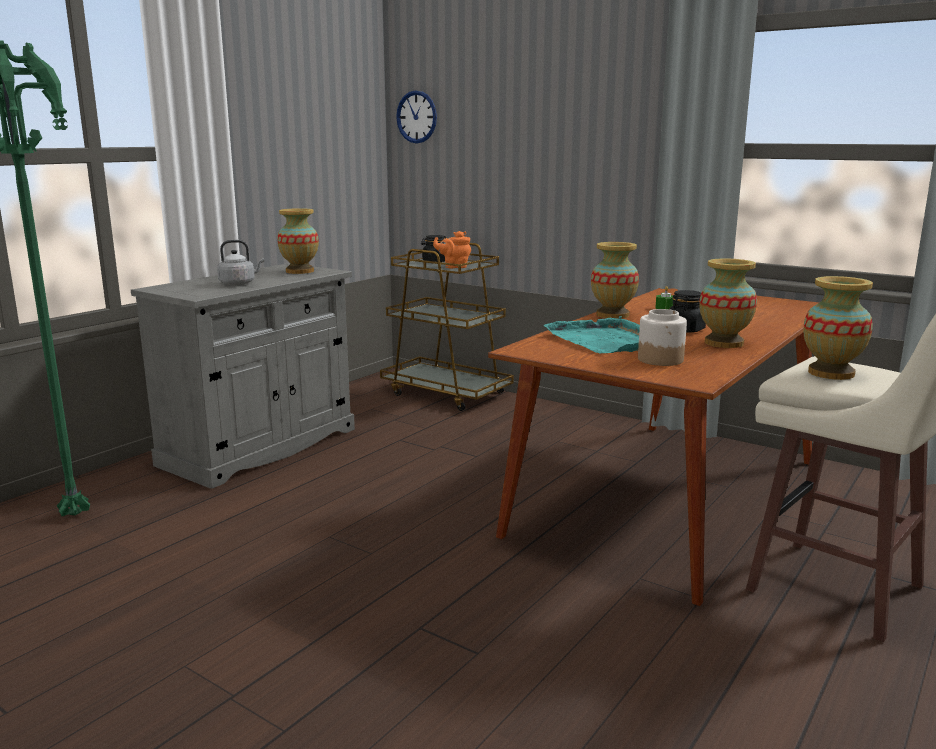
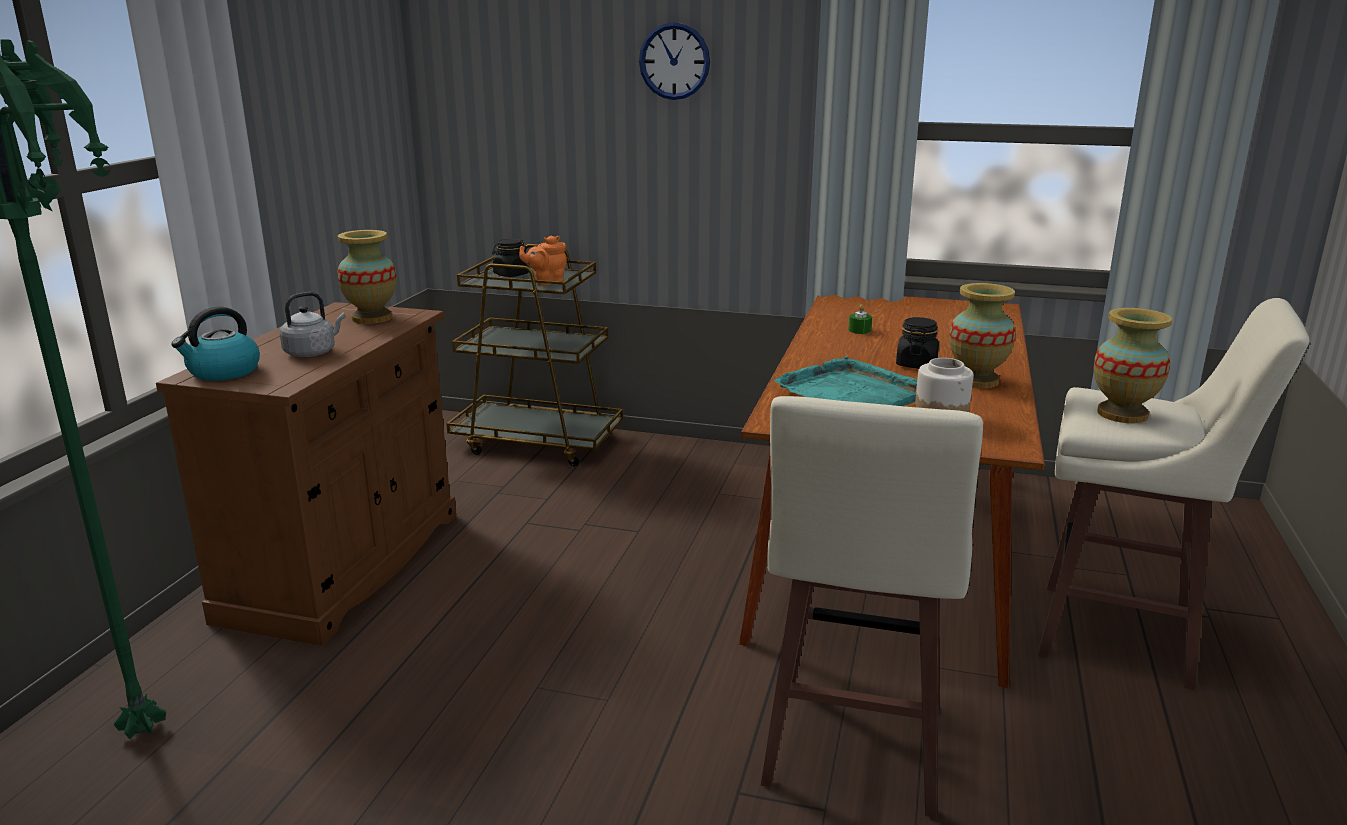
camera: 20 degrees left, 5 degrees up
grey cabinet [131,263,355,489] -> brown cabinet [156,302,456,645]
wall clock [396,90,437,143] -> wall clock moved to [639,22,710,100]
vase [591,242,639,319] -> none
none -> kettle [171,307,260,381]
none -> beige stool [761,396,983,818]

